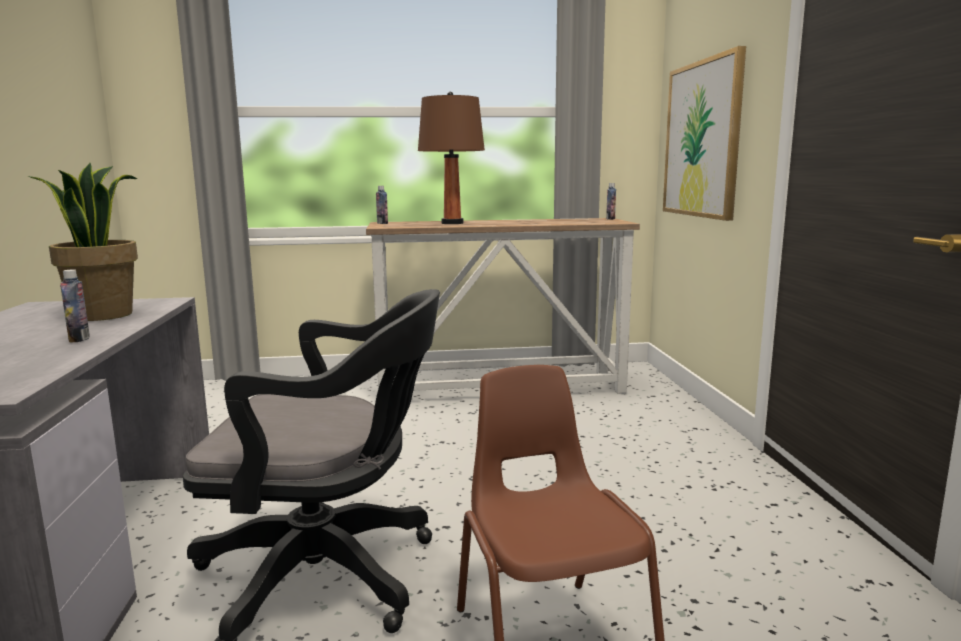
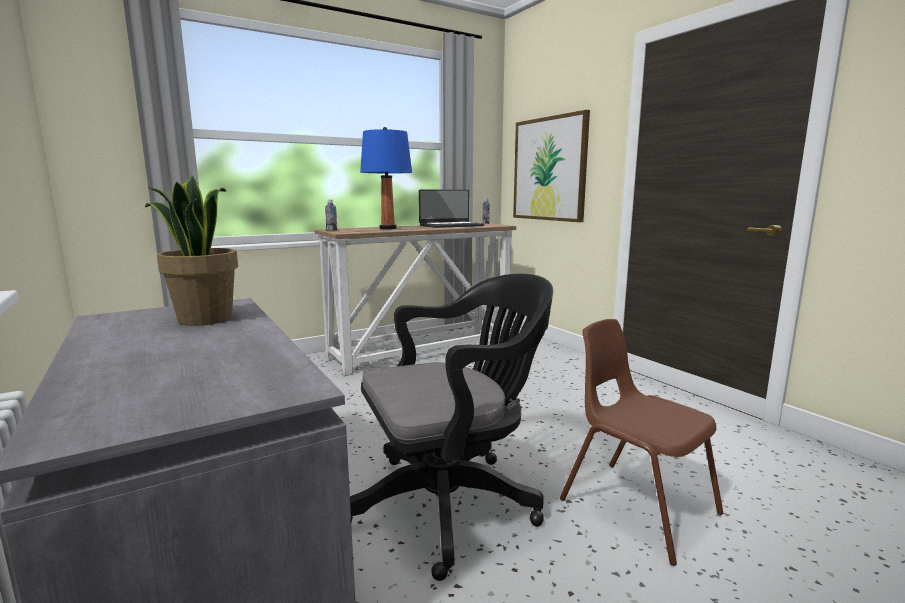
camera: 25 degrees left, 0 degrees up
bottle [60,269,90,343] -> none
brown table lamp [418,92,485,224] -> blue table lamp [360,127,412,230]
none -> laptop [419,189,484,228]

